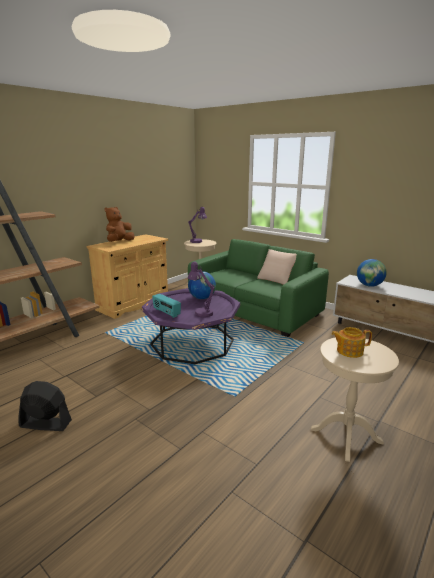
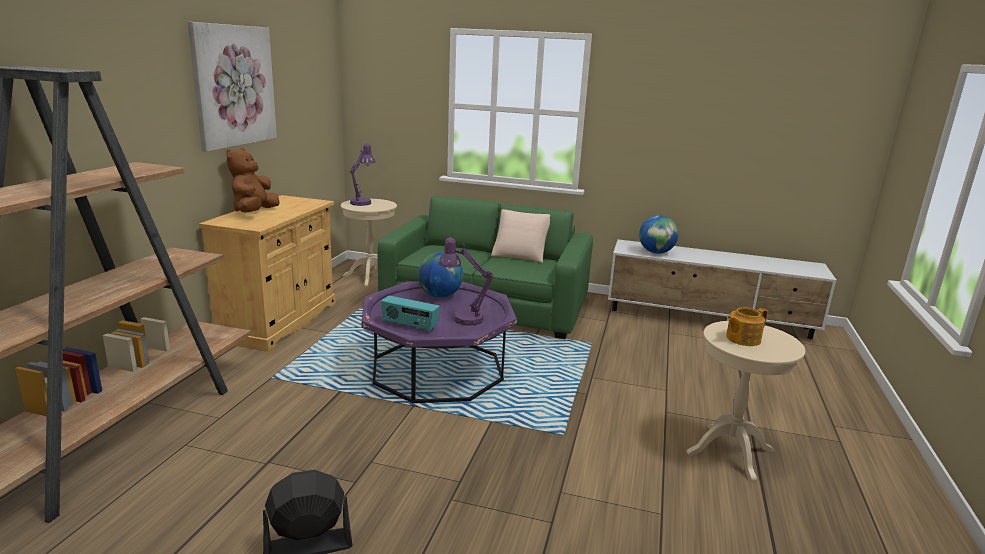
camera: 25 degrees left, 0 degrees up
none -> picture [188,22,277,152]

